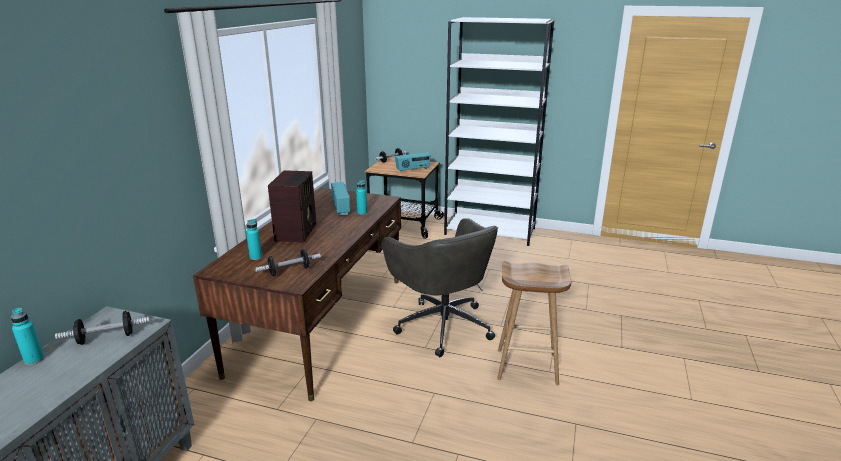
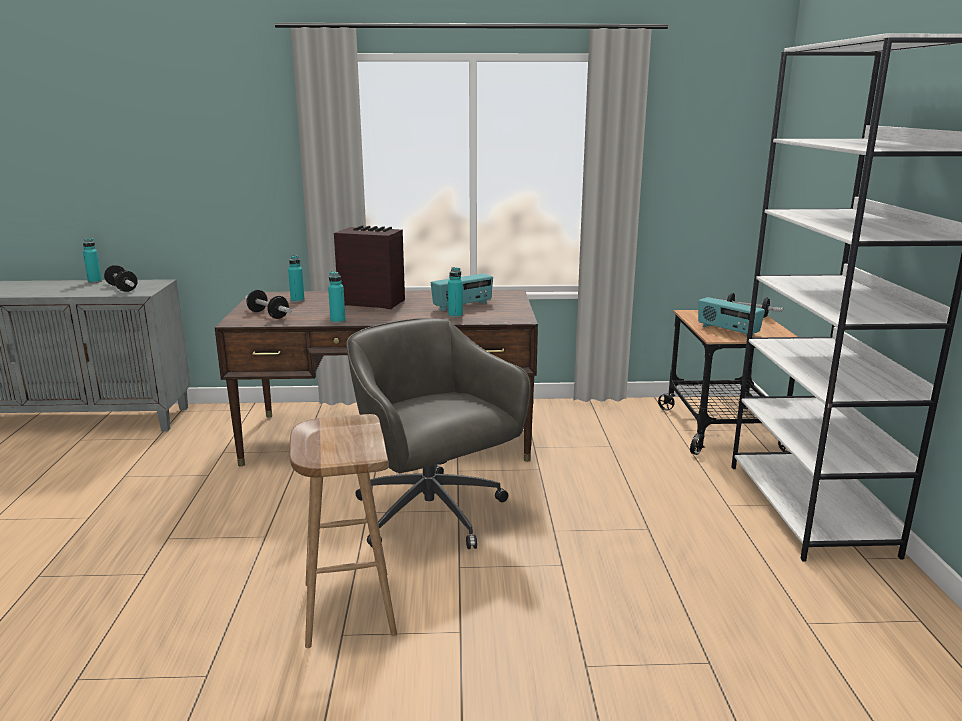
camera: 70 degrees right, 5 degrees down
radio [268,170,316,243] -> radio turned 150 degrees counterclockwise [334,225,405,309]
grey office chair [382,218,498,357] -> grey office chair turned 105 degrees clockwise [346,318,531,549]
none -> turquoise bottle [328,271,346,323]

